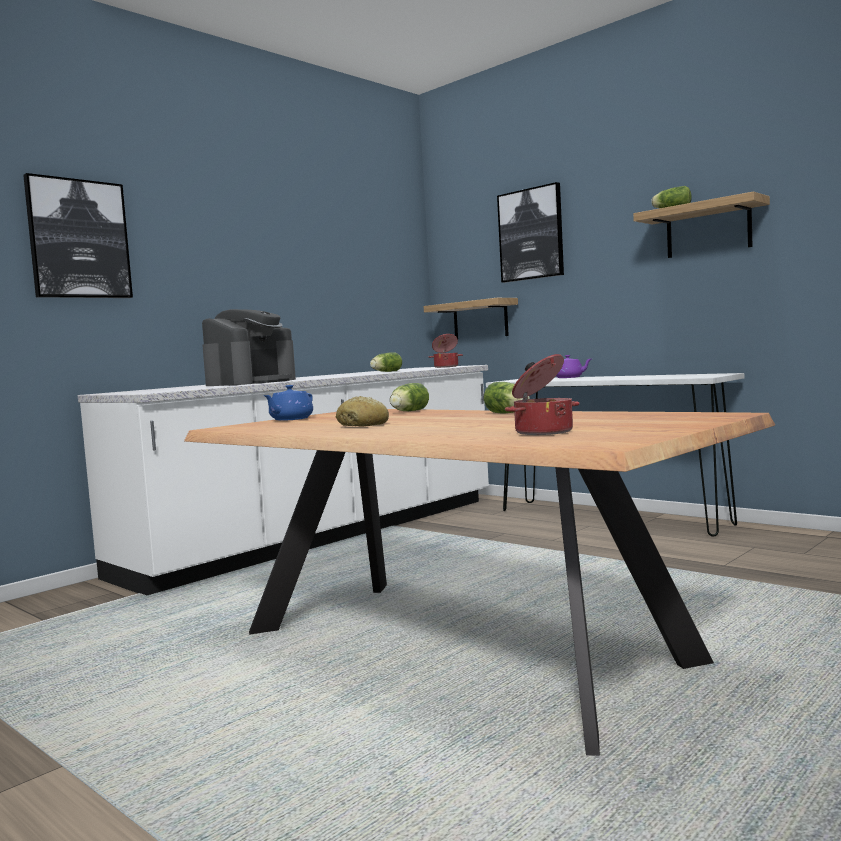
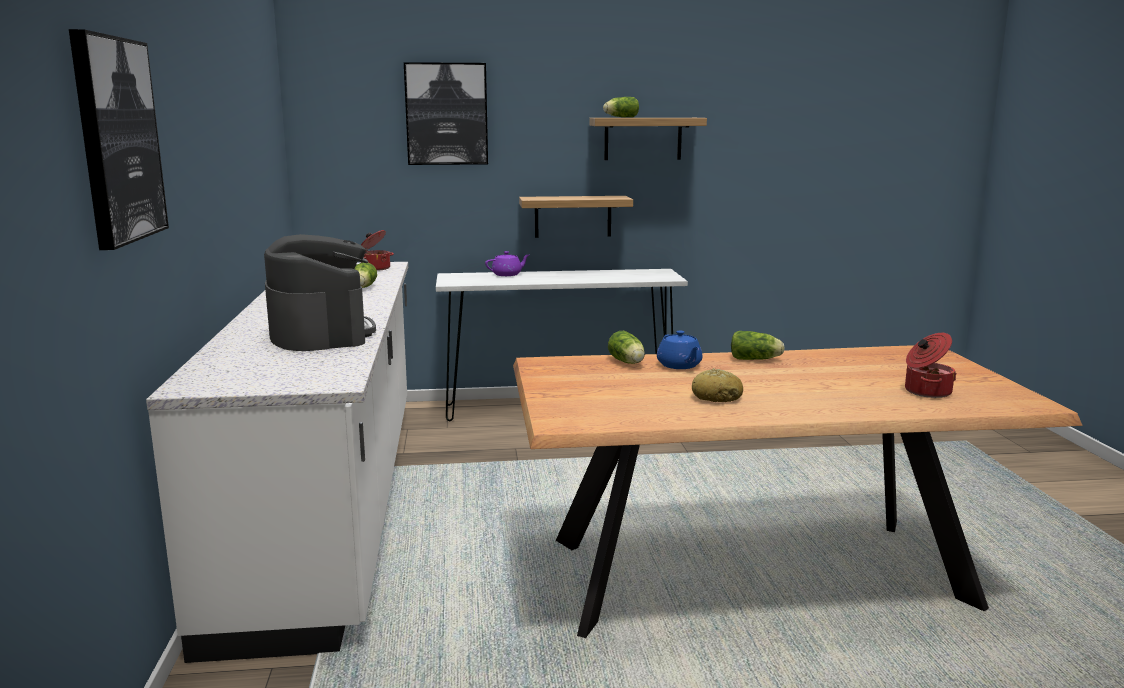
camera: 50 degrees left, 10 degrees up
blue teapot [263,385,313,421] -> blue teapot moved to [657,331,702,369]
shelf [424,298,518,339] -> shelf moved to [519,196,633,238]

